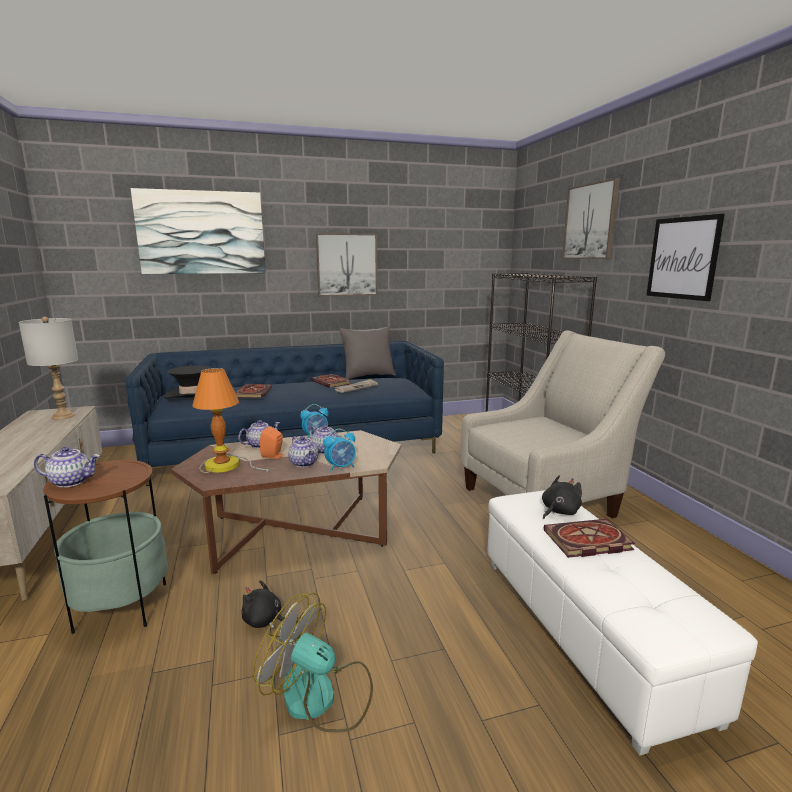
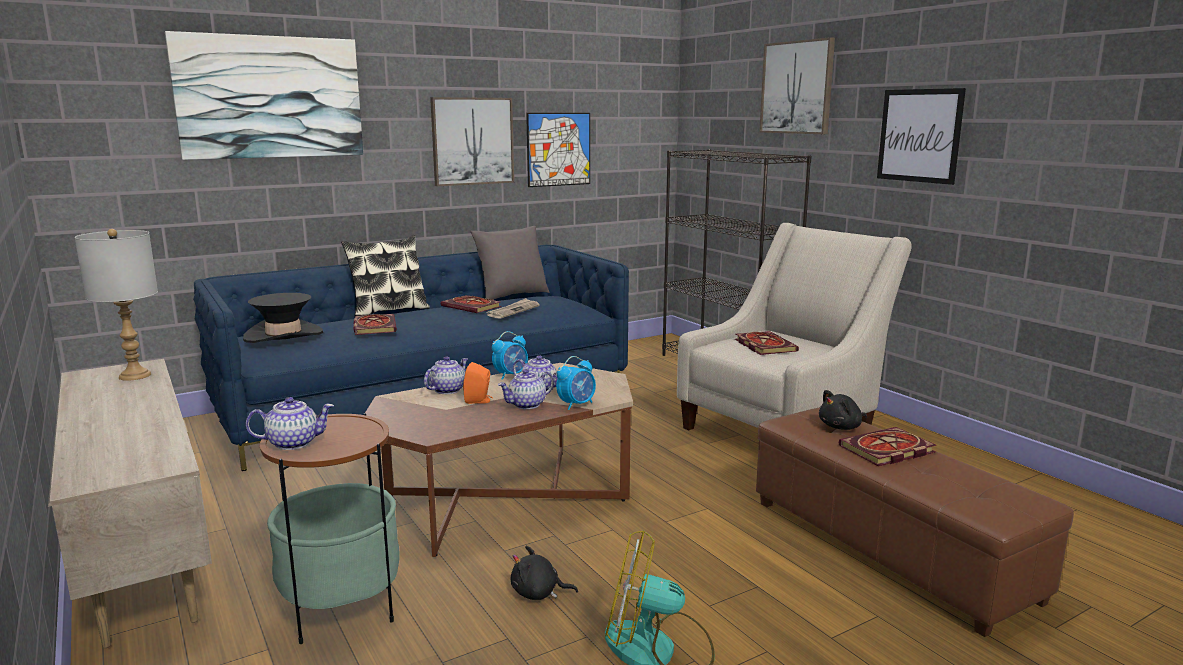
camera: 15 degrees left, 0 degrees up
table lamp [192,368,270,473] -> none
teapot [288,436,318,467] -> teapot turned 105 degrees clockwise [498,369,554,409]
white ottoman [487,490,758,755] -> brown ottoman [756,407,1074,637]
black plush toy [542,475,582,519] -> black plush toy turned 150 degrees counterclockwise [819,390,867,430]
none -> pillow [341,235,430,316]
none -> picture [526,113,590,187]
none -> book [735,331,799,355]

